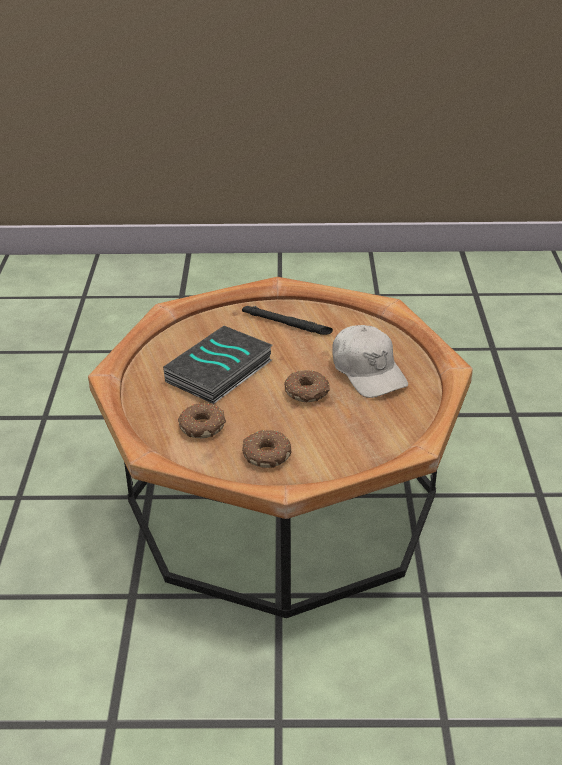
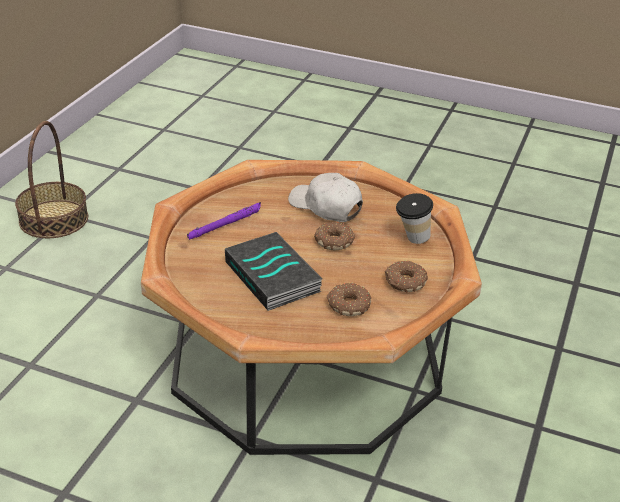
camera: 70 degrees left, 0 degrees up
black flashlight [242,306,333,335] -> purple flashlight [187,202,261,240]
white cap [332,325,408,398] -> white cap turned 135 degrees counterclockwise [288,173,363,222]
none -> basket [15,121,88,238]
none -> cup [396,193,433,244]

